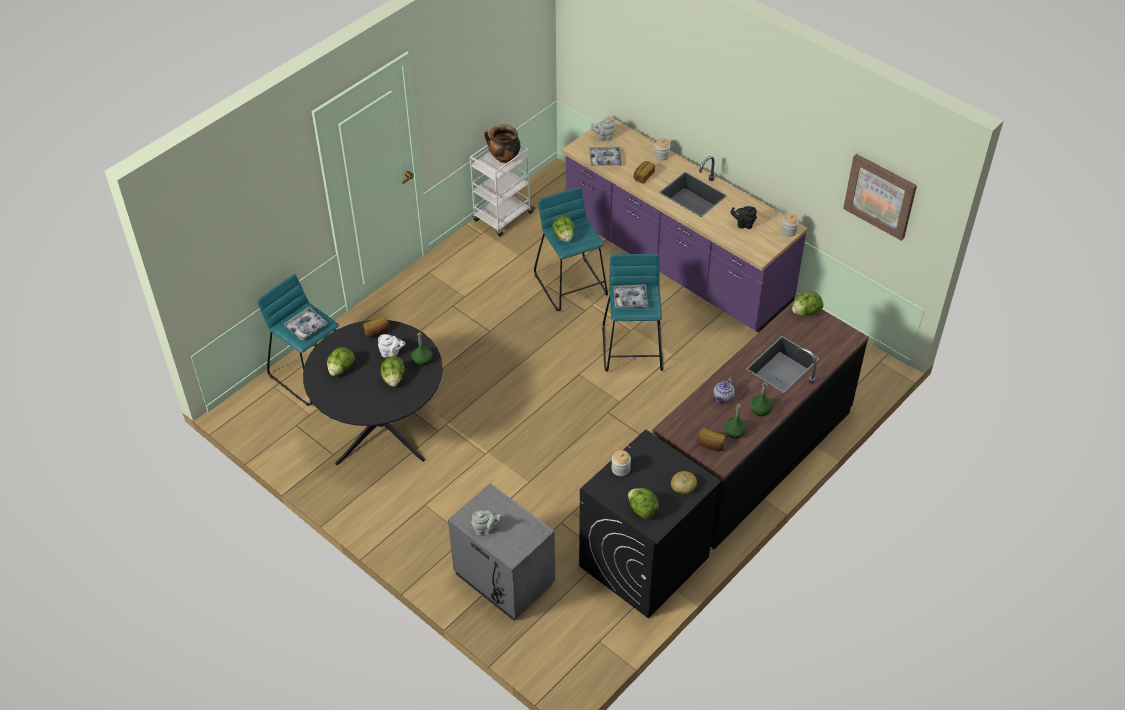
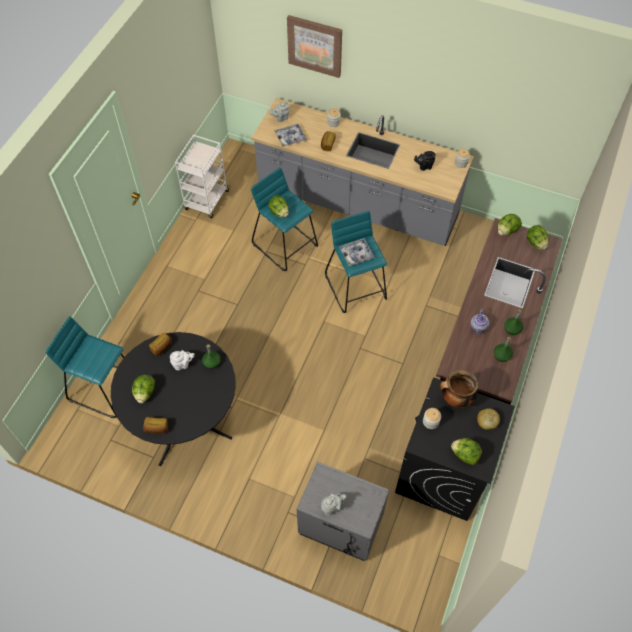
camera: 20 degrees left, 10 degrees up
tray [283,307,328,340] -> none
lettuce [380,356,405,387] -> lettuce moved to [527,225,548,250]
cooking pot [484,124,521,163] -> cooking pot moved to [440,370,479,408]
purple counter [562,116,808,333] -> grey counter [251,98,474,246]
bread [696,428,726,452] -> bread moved to [143,417,168,434]
picture [843,154,917,241] -> picture moved to [287,15,342,78]

